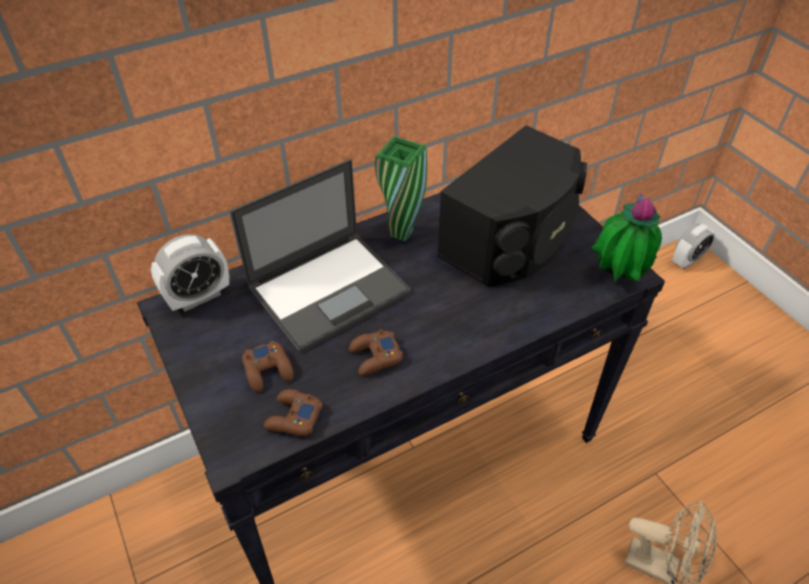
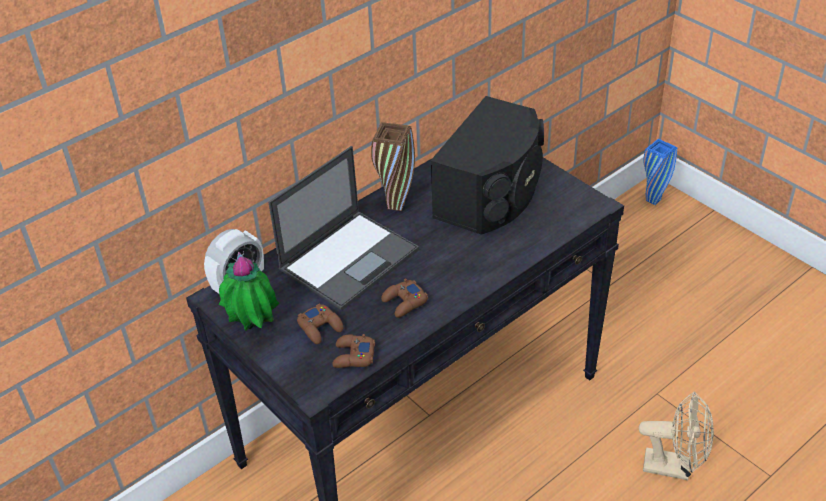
camera: 10 degrees left, 5 degrees down
green vase [375,136,427,242] -> brown vase [371,122,415,211]
potted plant [591,193,662,281] -> potted plant moved to [219,252,279,331]
alarm clock [672,223,715,269] -> blue vase [643,139,677,205]

